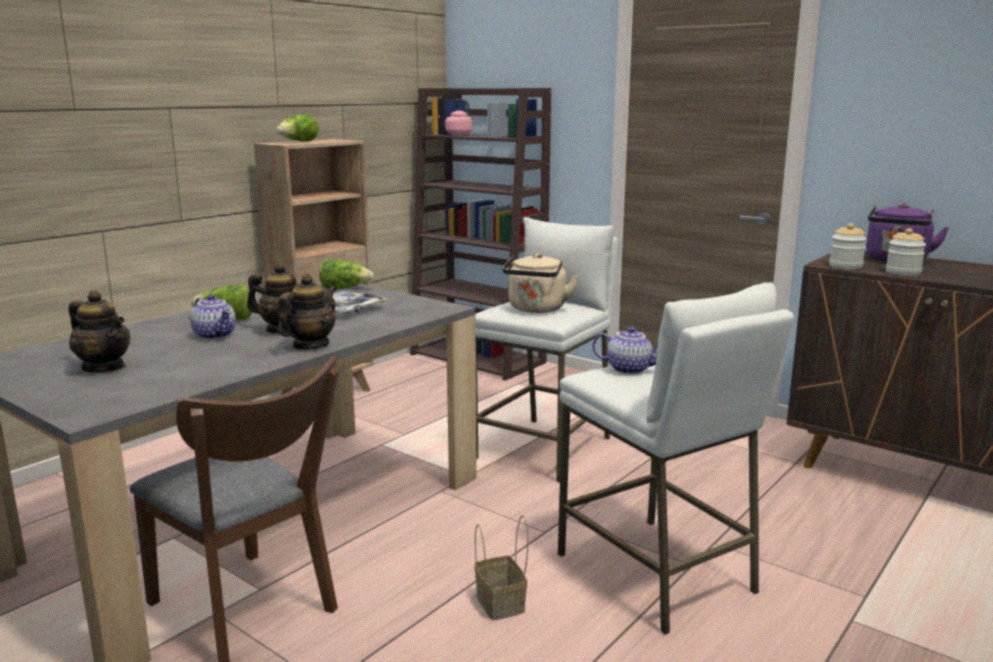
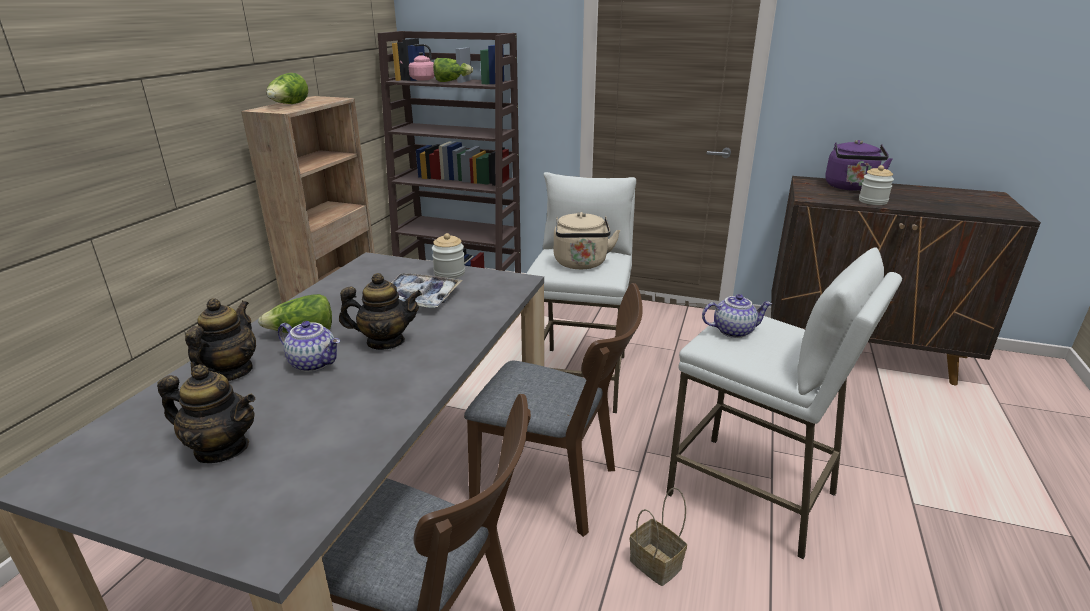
camera: 20 degrees left, 10 degrees up
teapot [278,274,337,350] -> teapot moved to [185,298,256,381]
lettuce [319,259,374,290] -> lettuce moved to [433,58,473,82]
jar [829,223,867,269] -> jar moved to [432,233,465,279]
none -> brown chair [464,283,643,537]

